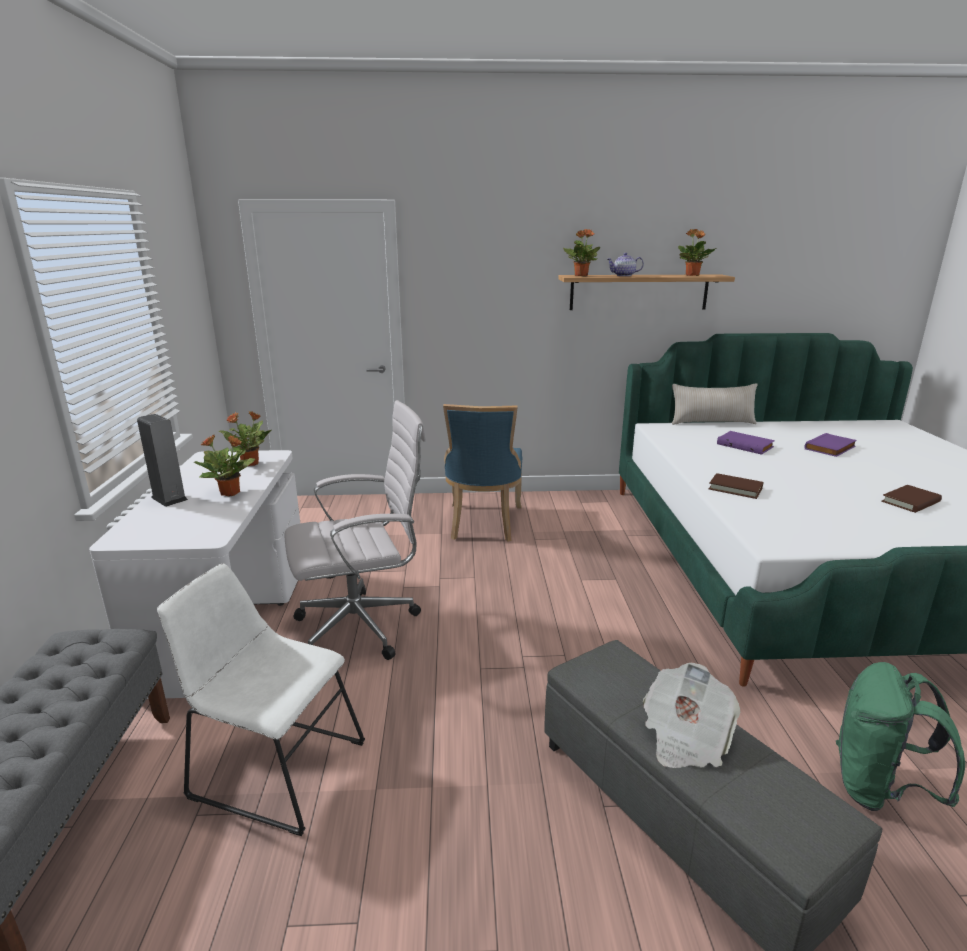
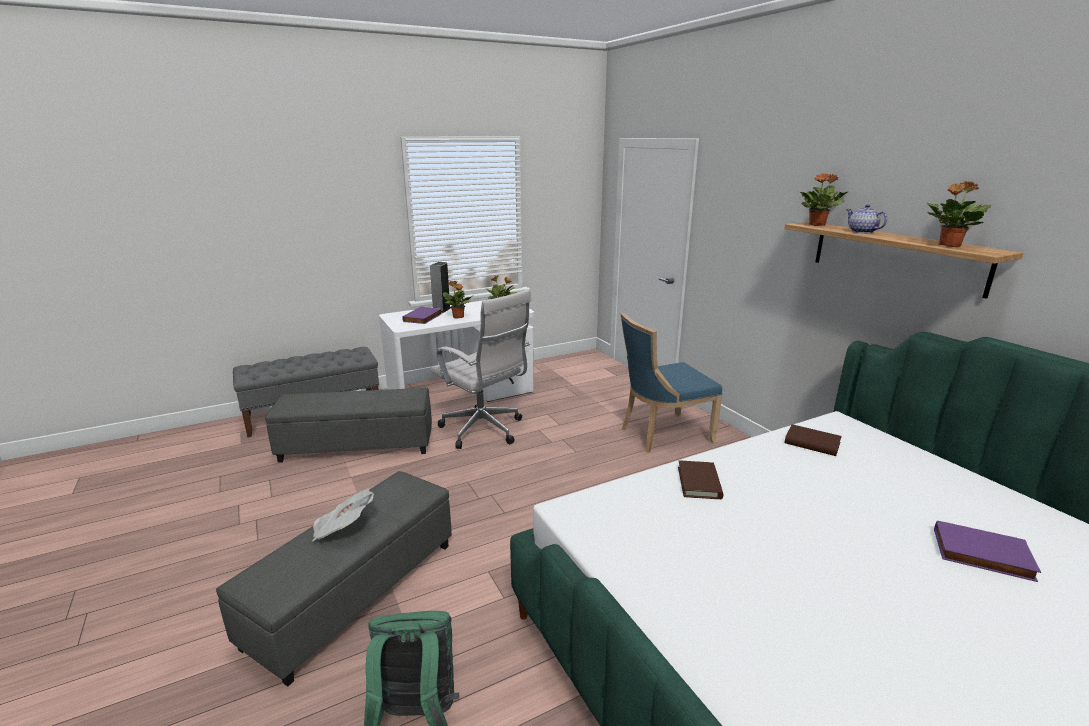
camera: 65 degrees right, 0 degrees up
white chair [157,563,365,836] -> grey ottoman [265,388,432,463]
beige pillow [672,383,757,425] -> none
purple book [717,431,775,455] -> purple book moved to [402,306,442,324]
brown book [881,485,942,513] -> brown book moved to [785,424,842,456]

